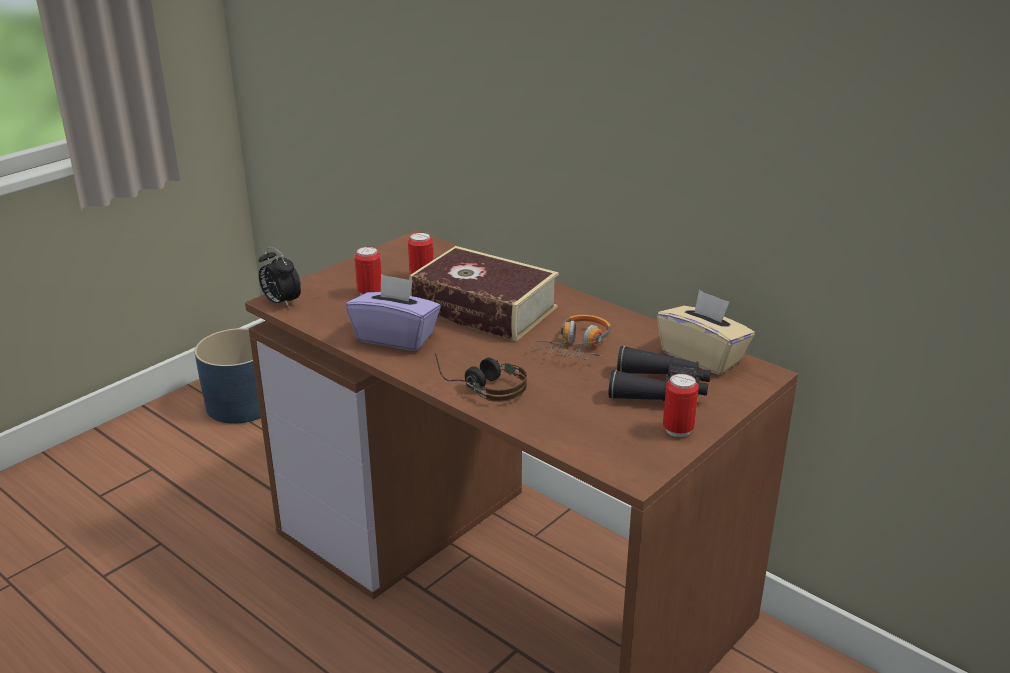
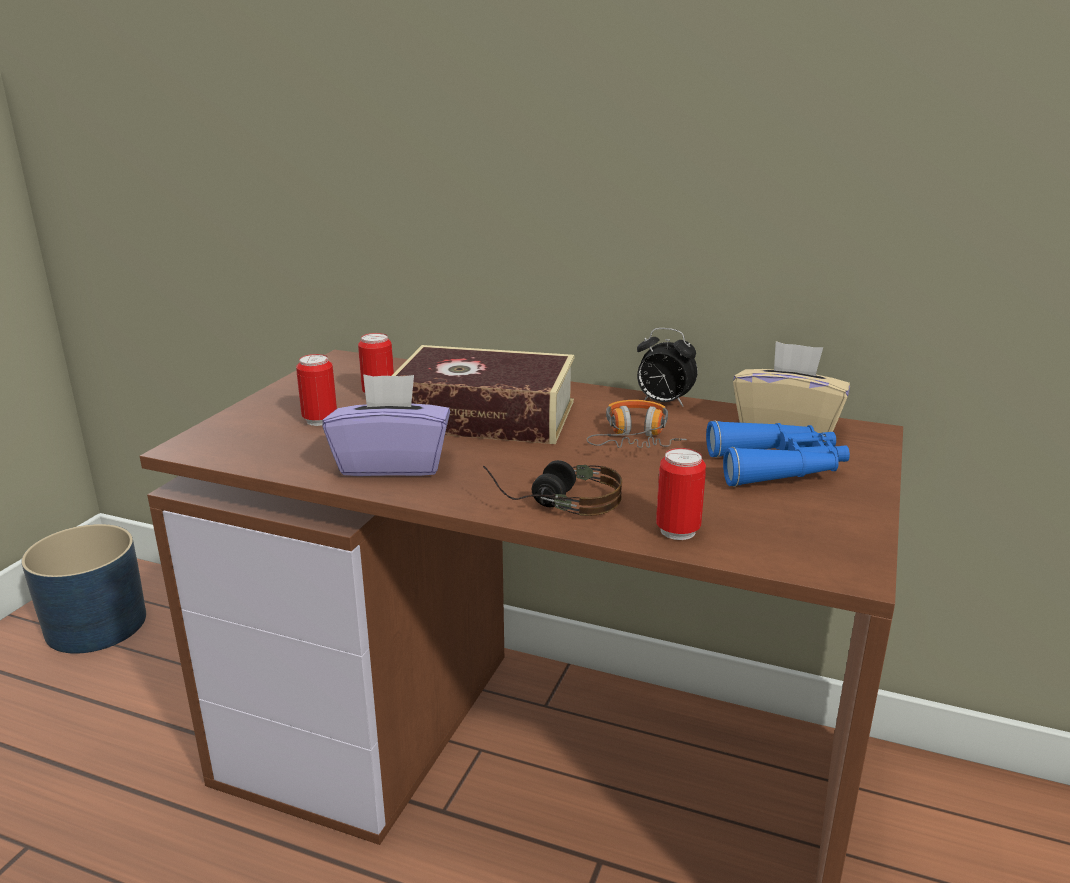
camera: 20 degrees left, 5 degrees down
alarm clock [259,247,301,308] -> alarm clock moved to [637,328,698,406]
black binoculars [609,346,711,401] -> blue binoculars [706,420,850,487]
can [663,373,699,437] -> can moved to [656,448,706,540]

